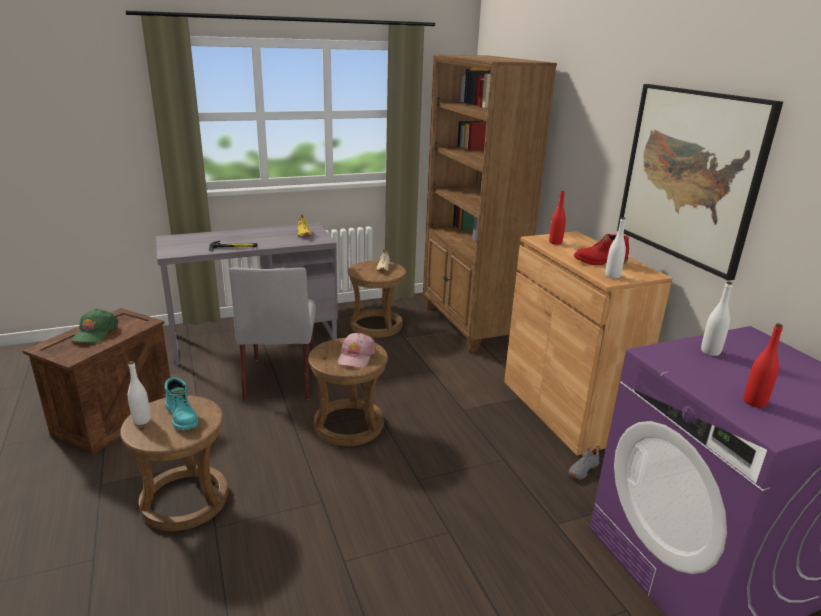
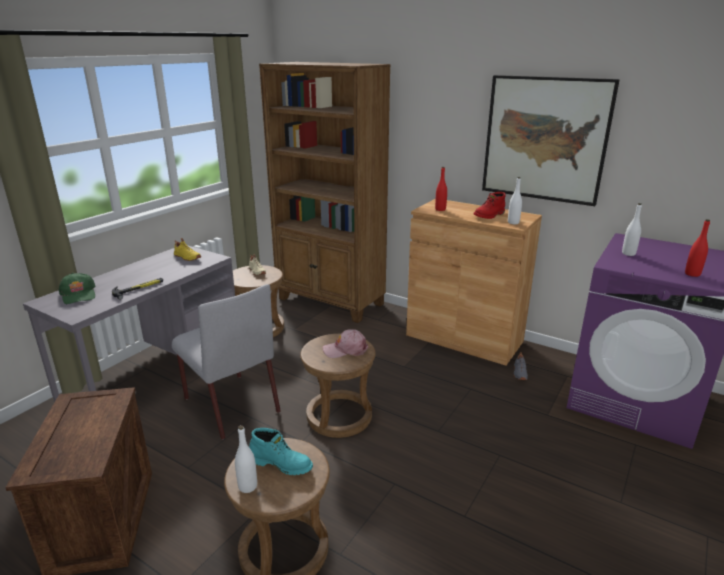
camera: 35 degrees left, 0 degrees up
green cap [71,309,118,343] -> green cap moved to [58,273,96,304]
pink cap [338,333,376,368] -> pink cap turned 105 degrees clockwise [323,329,368,358]

